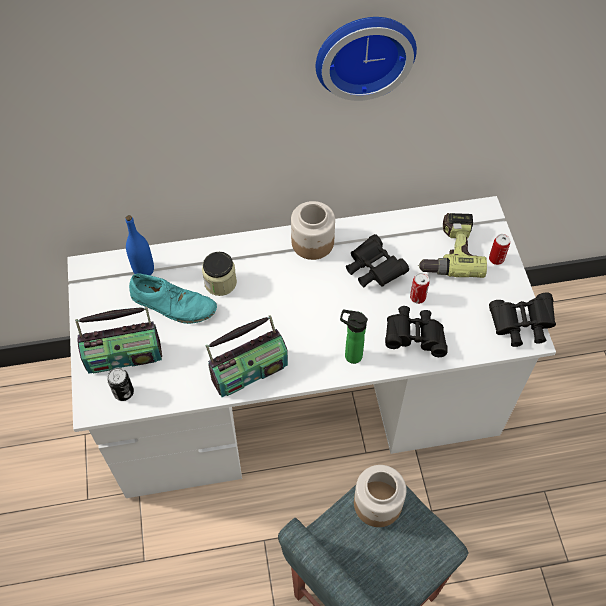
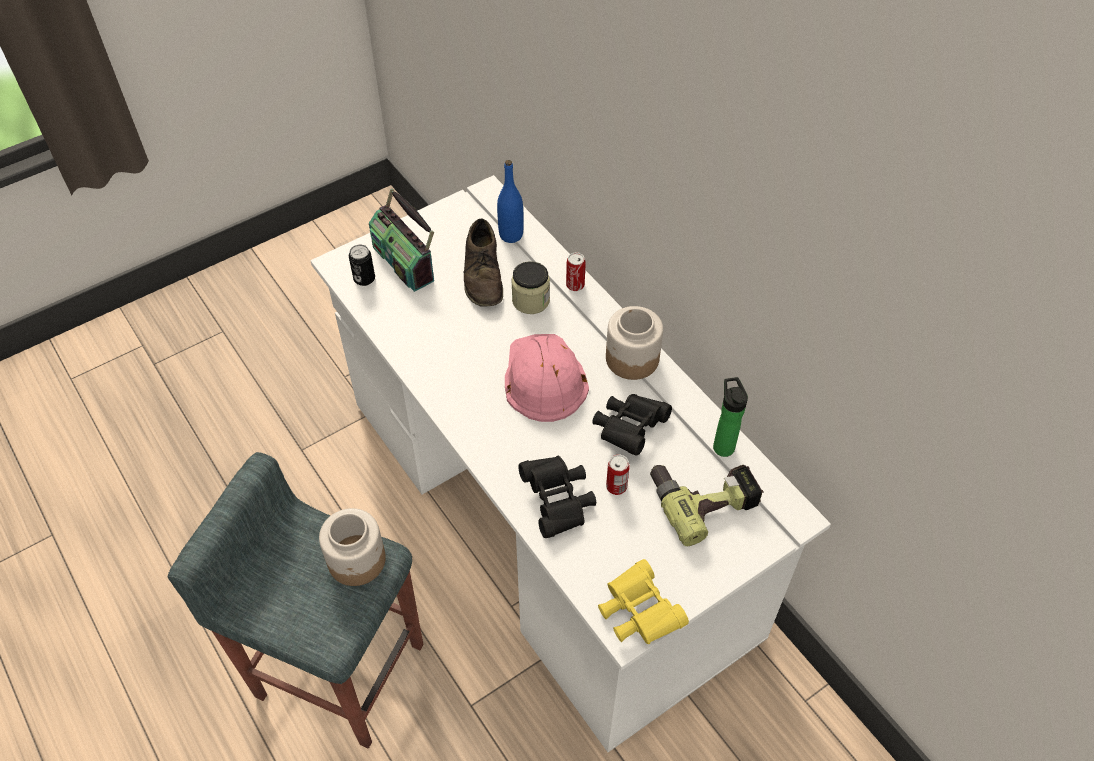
camera: 65 degrees right, 5 degrees down
turquoise shoe [129,273,217,324] -> brown shoe [463,218,503,307]
radio [205,315,288,397] -> none
wall clock [316,17,417,101] -> none
bottle [340,310,368,364] -> bottle moved to [713,377,748,457]
can [489,234,510,265] -> can moved to [566,252,586,291]
black binoculars [489,292,556,347] -> yellow binoculars [598,559,689,645]
none -> pink hard hat [505,334,589,422]

